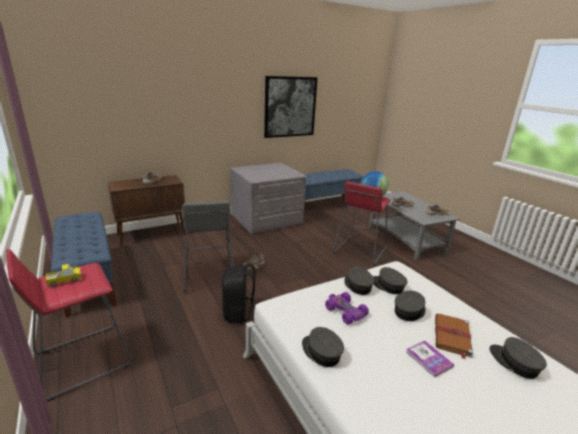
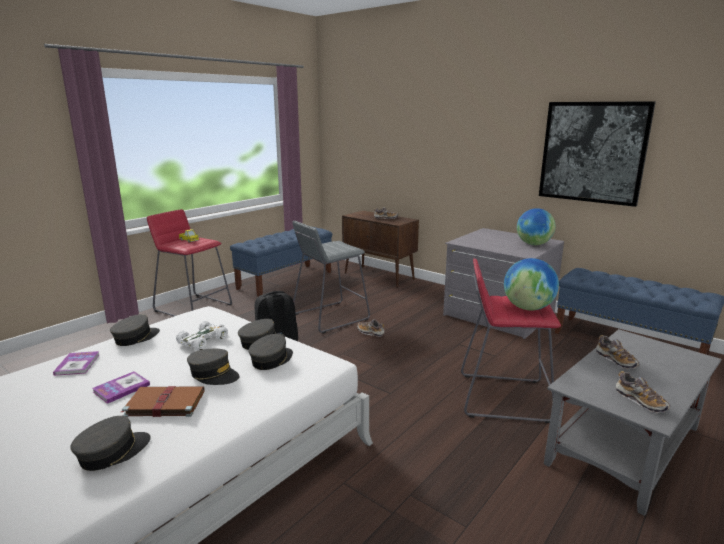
camera: 70 degrees right, 5 degrees down
purple toy car [325,292,369,325] -> white toy car [176,321,228,351]
none -> book [53,351,99,376]
none -> globe [517,208,556,245]

